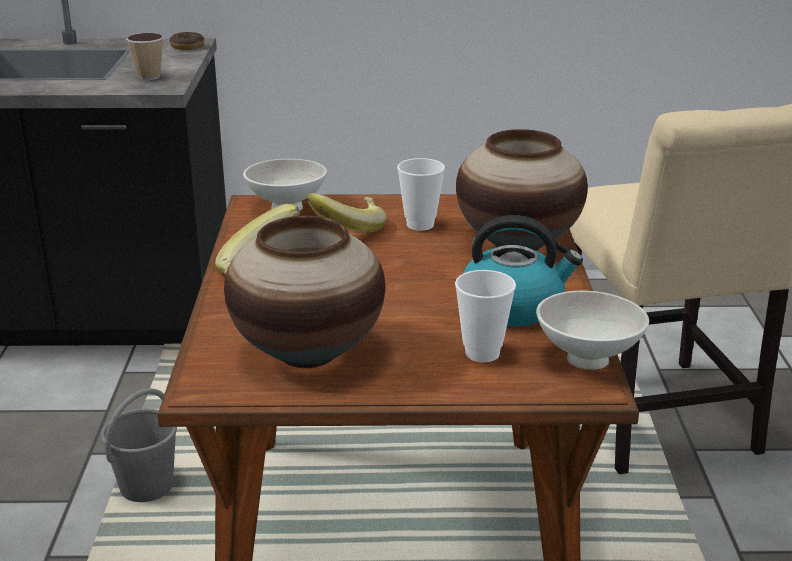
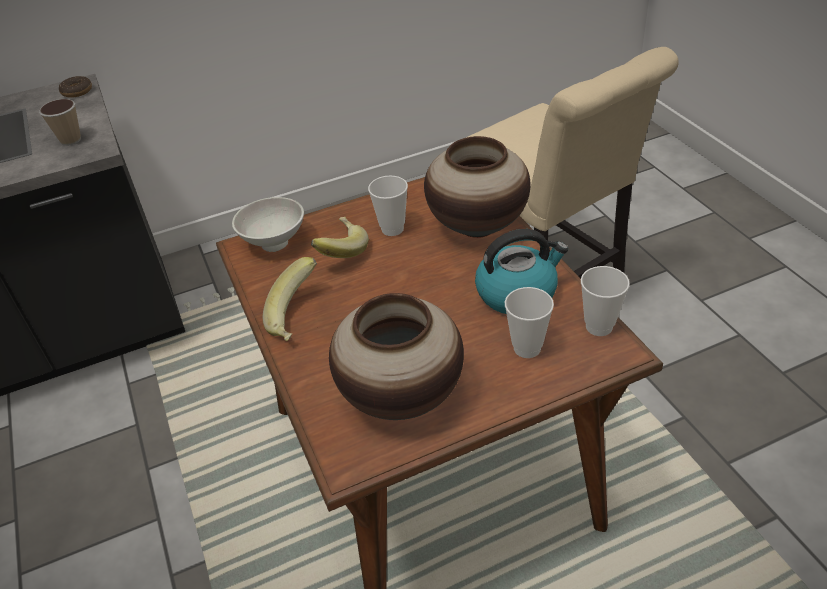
camera: 20 degrees left, 15 degrees up
grey bucket [101,388,177,502] -> none
white bowl [536,291,649,370] -> cup [581,266,630,336]

